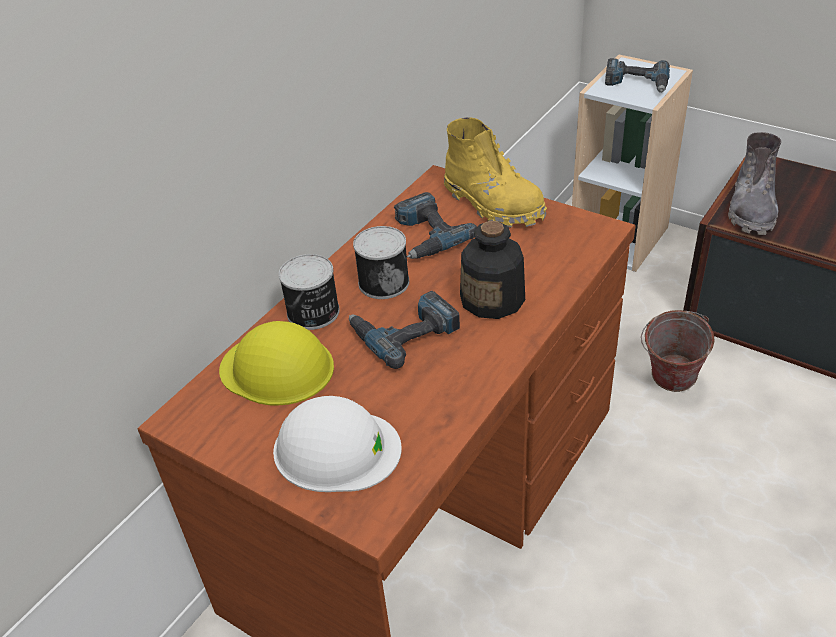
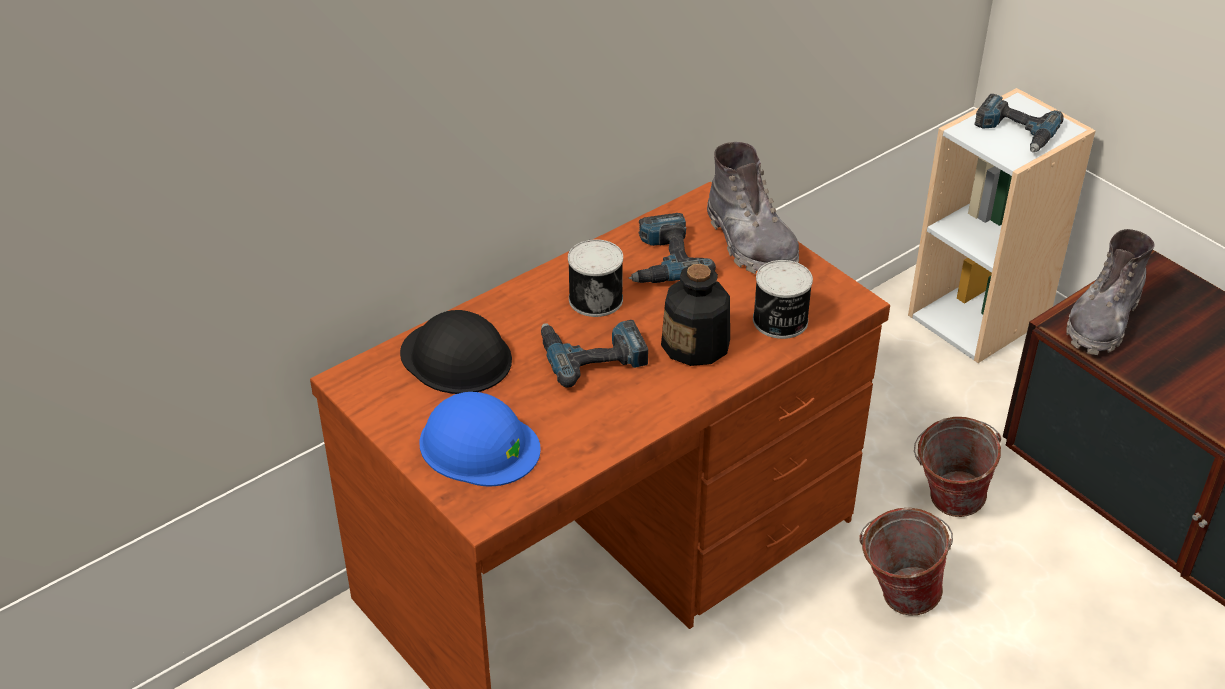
camera: 15 degrees right, 0 degrees up
yellow hard hat [219,321,334,406] -> black hard hat [400,310,512,394]
white hard hat [273,396,402,492] -> blue hard hat [419,392,541,486]
can [279,254,340,330] -> can moved to [753,260,813,339]
yellow boot [444,118,547,227] -> grey boot [707,142,799,274]
none -> bucket [859,508,953,615]

